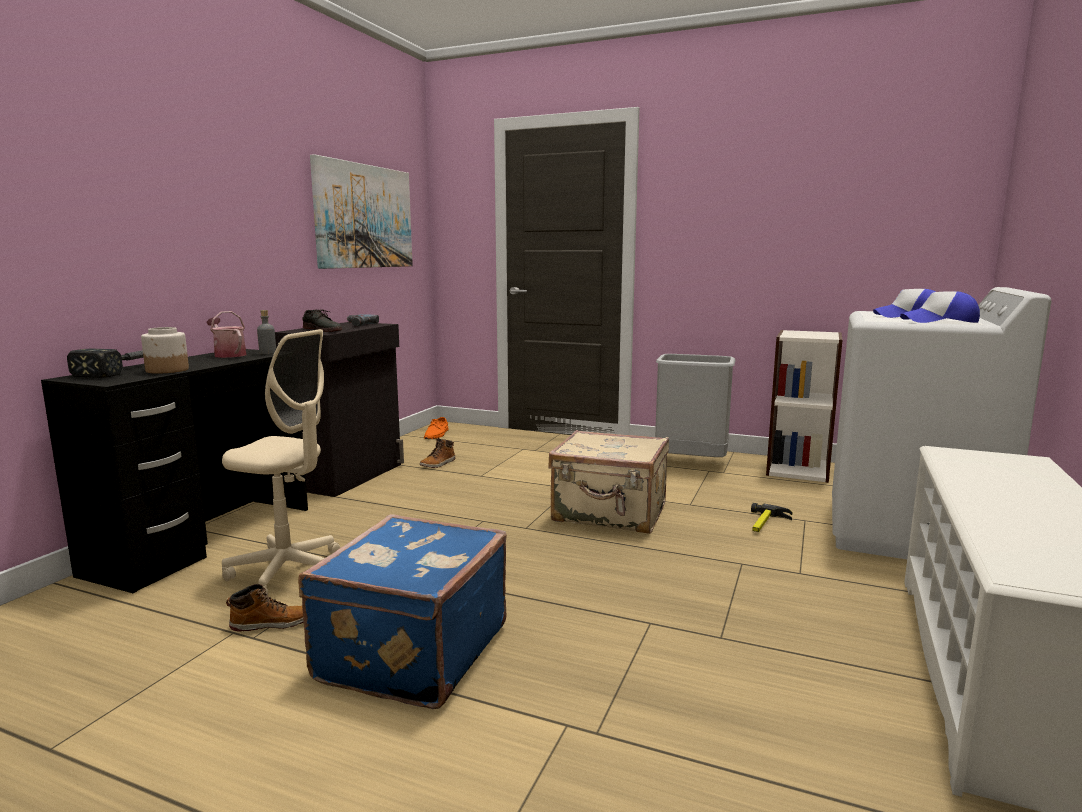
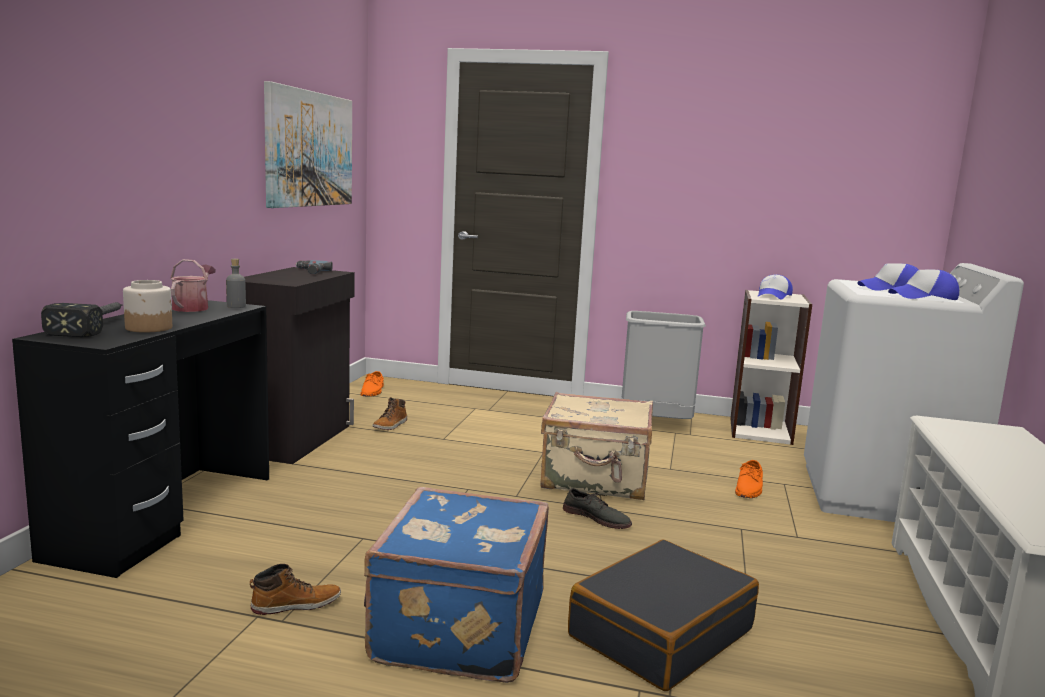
camera: 10 degrees left, 0 degrees up
watering can [207,311,246,358] -> watering can turned 60 degrees clockwise [170,259,216,312]
beige office chair [222,329,340,594] -> none
grey shoe [302,310,342,332] -> grey shoe moved to [563,488,632,529]
hammer [751,503,792,532] -> orange shoe [735,460,763,498]
none -> black suitcase [568,540,759,691]
none -> cap [758,275,793,300]

